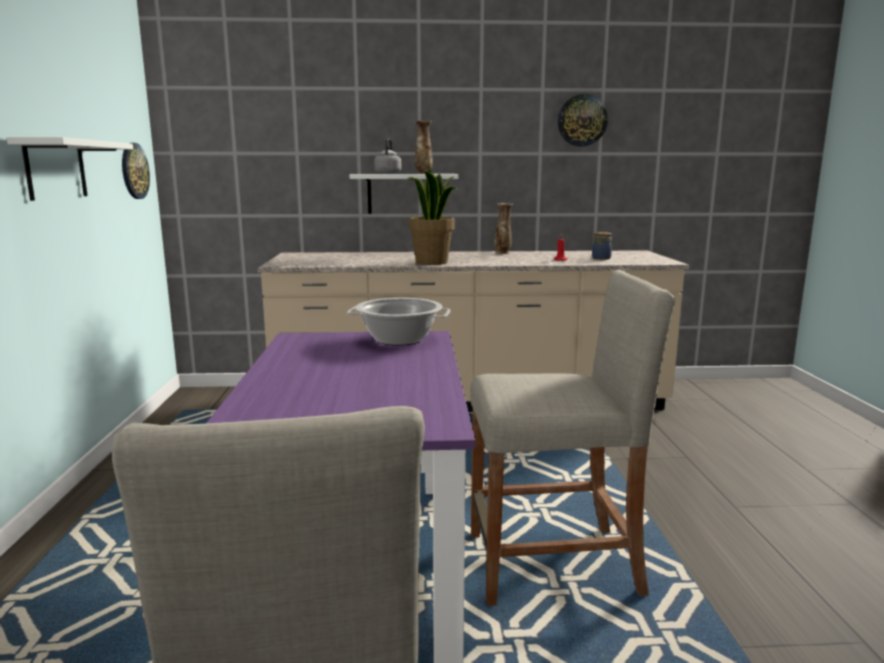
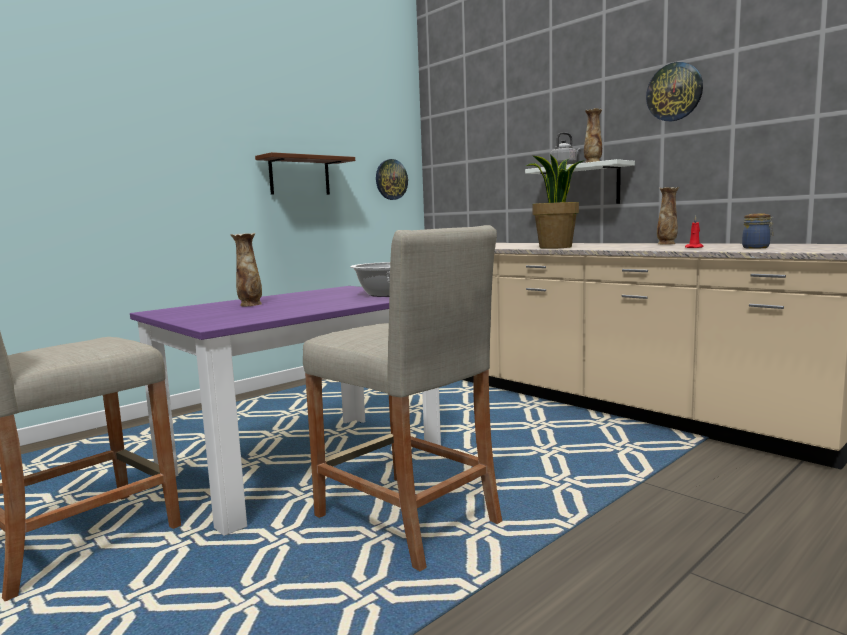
camera: 50 degrees right, 5 degrees down
white shelf [7,137,133,201] -> brown shelf [255,152,355,195]
wall clock [558,94,608,146] -> wall clock moved to [646,62,703,122]
none -> vase [231,233,262,306]

